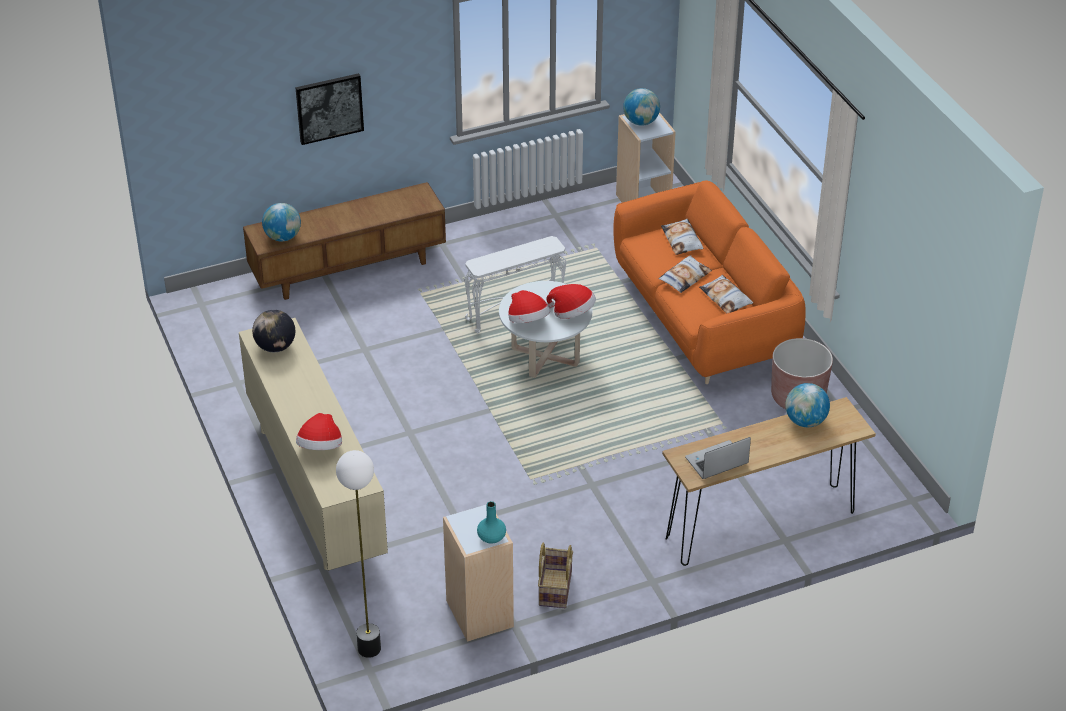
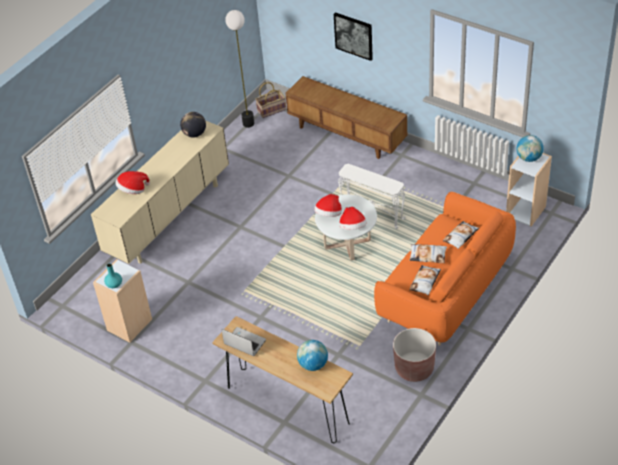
camera: 60 degrees right, 5 degrees up
globe [262,203,301,241] -> none
floor lamp [336,450,381,658] -> floor lamp moved to [225,10,254,128]
basket [538,543,573,608] -> basket moved to [255,82,286,118]

